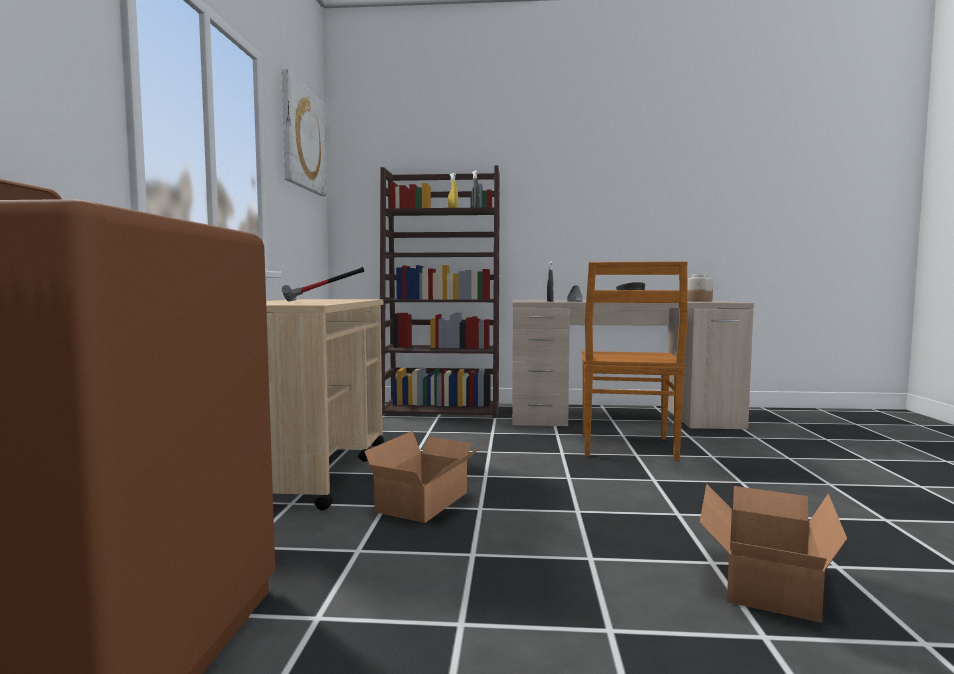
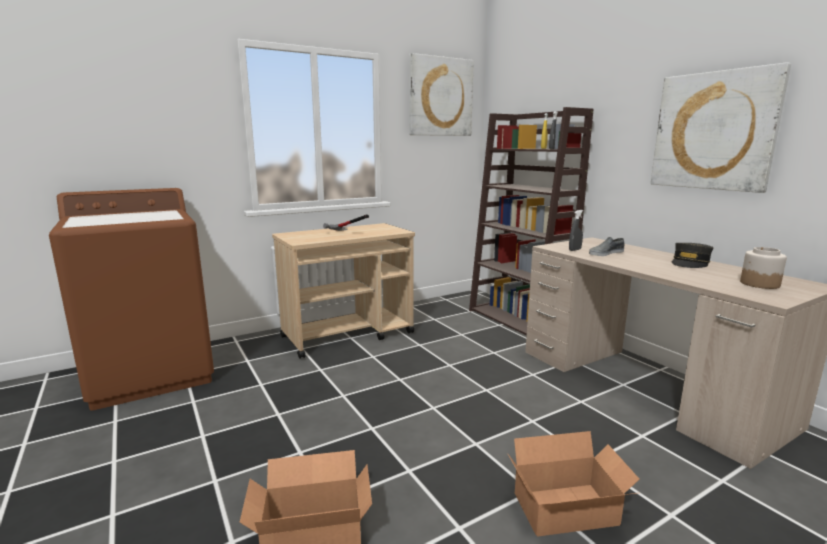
camera: 55 degrees right, 10 degrees up
cardboard box [364,431,482,523] -> cardboard box moved to [508,431,639,537]
brown chair [582,261,688,461] -> none
none -> picture [651,62,791,193]

